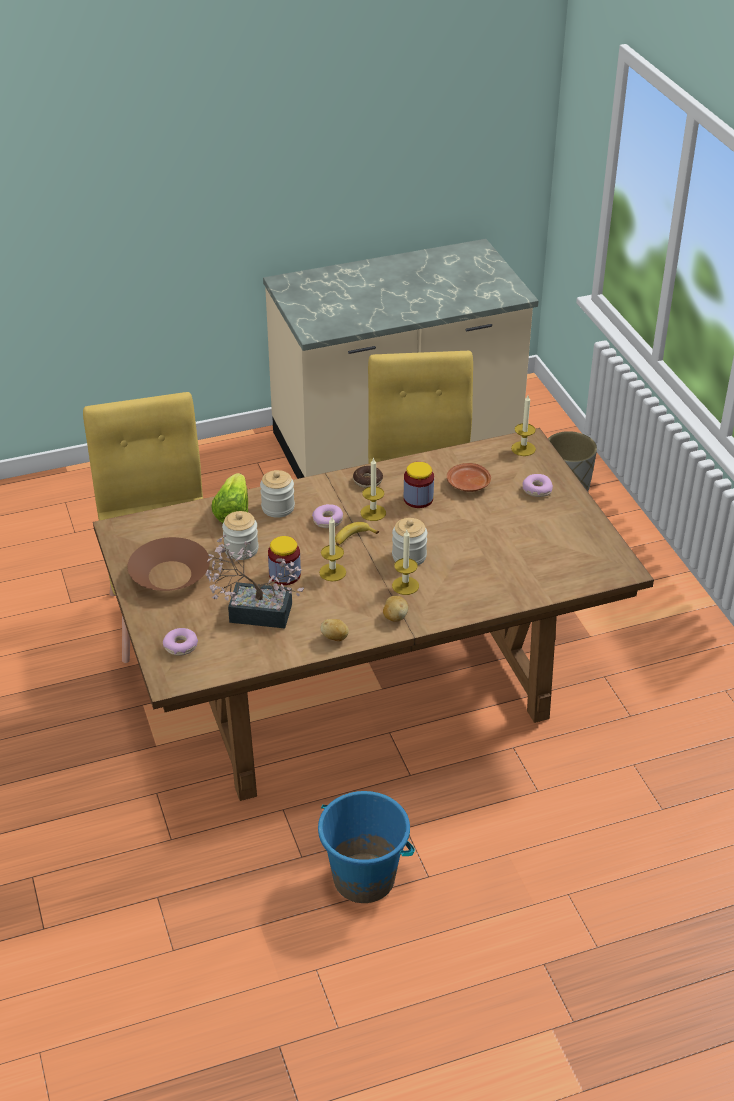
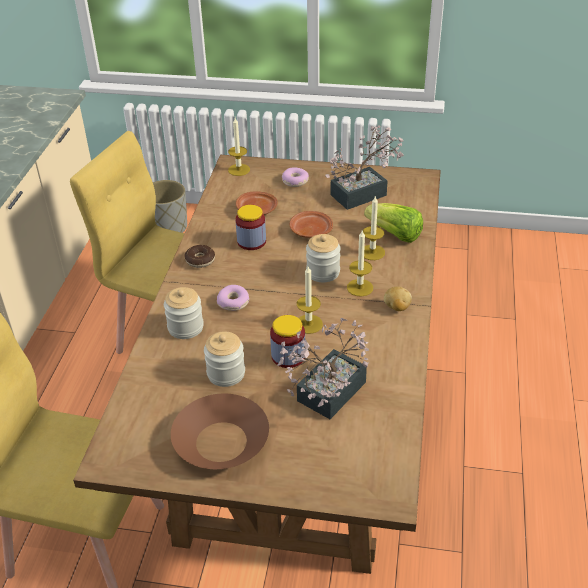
camera: 60 degrees left, 0 degrees up
donut [163,628,198,656] -> none
lettuce [211,473,248,523] -> lettuce moved to [364,203,423,243]
blue bucket [318,791,415,903] -> none
potato [321,619,349,641] -> none
banana [335,522,379,546] -> none
candle [361,457,386,521] -> candle moved to [363,195,385,260]
none -> brown plate [290,211,333,238]
none -> potted plant [325,125,404,210]

